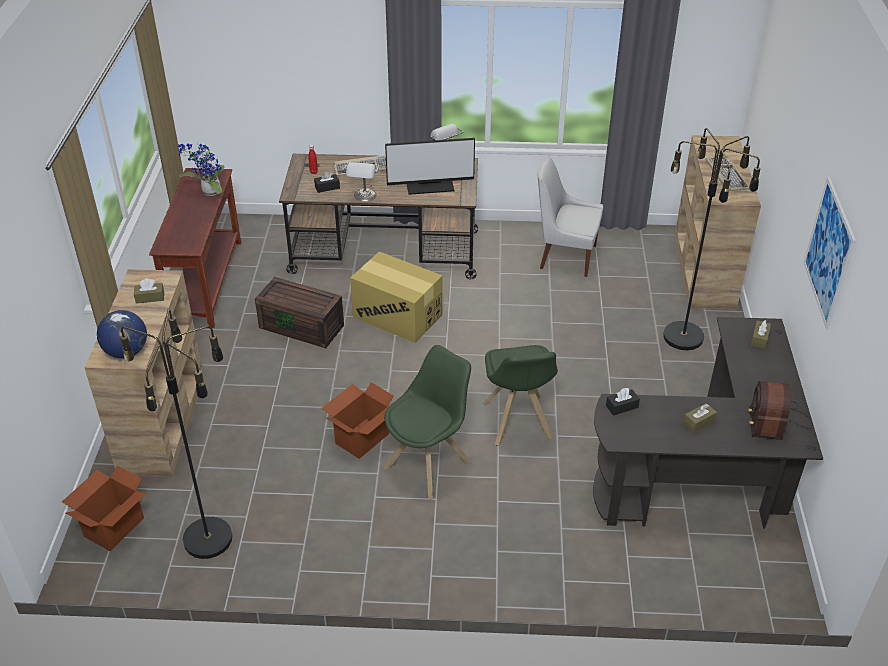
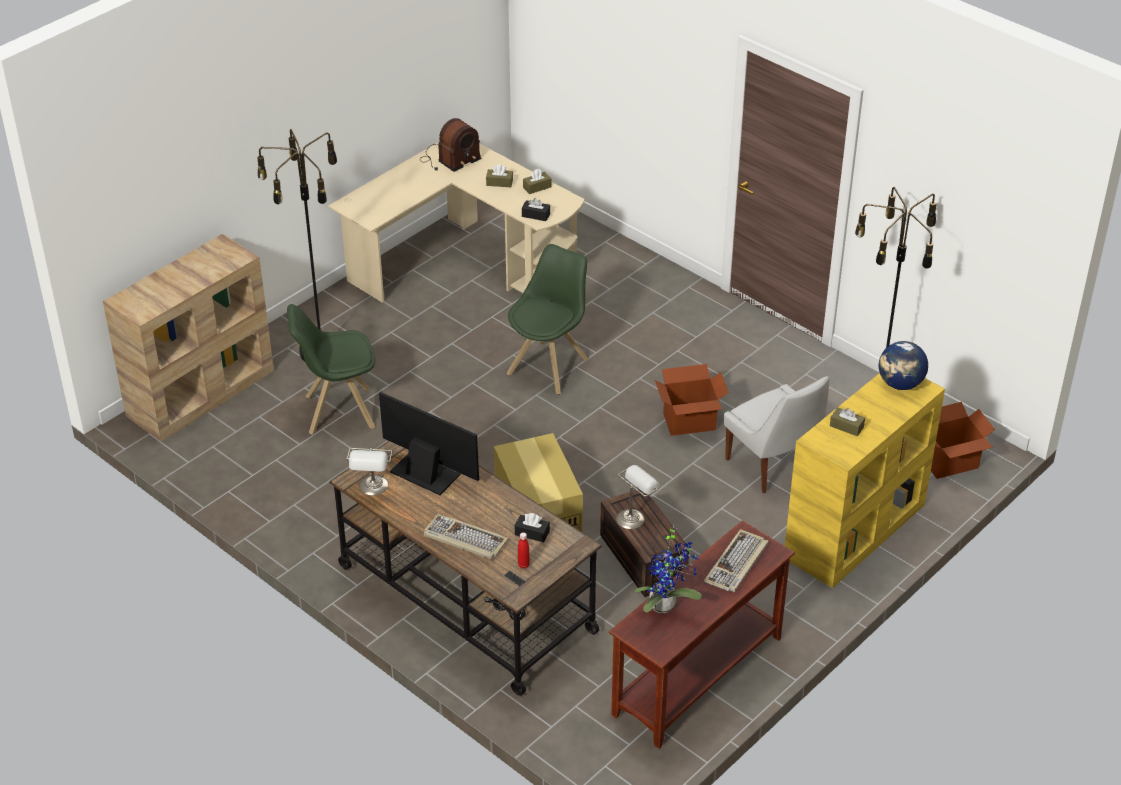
camera: 140 degrees left, 0 degrees up
brown bookcase [85,269,204,477] -> yellow bookcase [785,373,945,588]
white table lamp [344,162,379,201] -> white table lamp moved to [616,465,660,529]
green chair [384,345,471,499] -> green chair moved to [287,304,375,435]
white chair [537,157,603,277] -> white chair moved to [724,376,829,493]
black desk [593,317,823,529] -> beige desk [328,142,585,303]
keyboard [705,156,750,191] -> keyboard moved to [704,529,768,592]
brown tissue box [751,320,771,349] -> brown tissue box moved to [523,169,551,194]
picture [803,177,856,329] -> none

